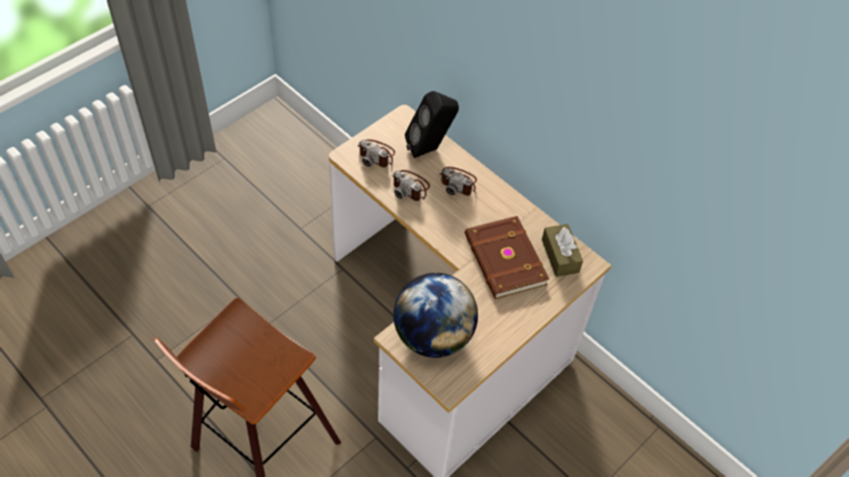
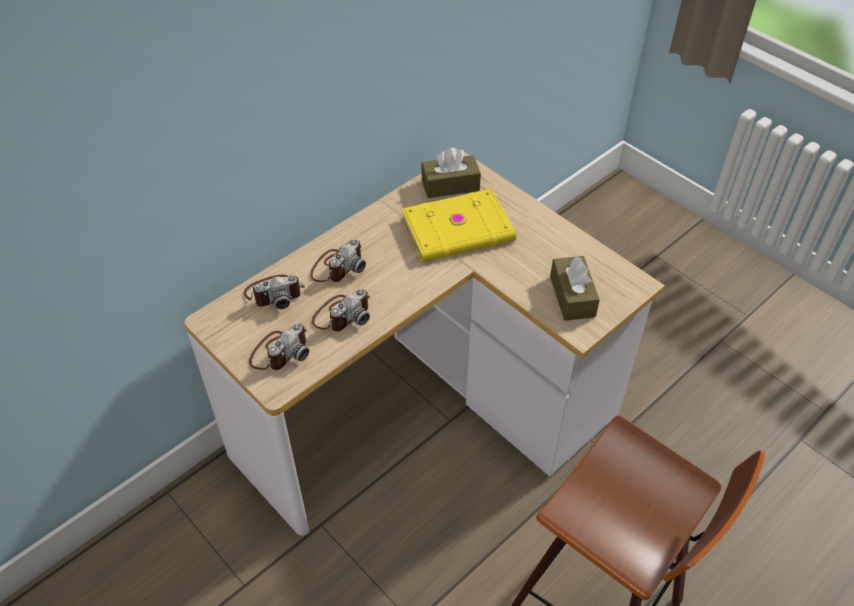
camera: 85 degrees left, 5 degrees down
globe [393,273,478,358] -> brown tissue box [550,255,600,321]
black speaker [405,91,459,158] -> camera [244,275,305,309]
brown book [465,216,549,299] -> yellow book [402,189,516,262]

